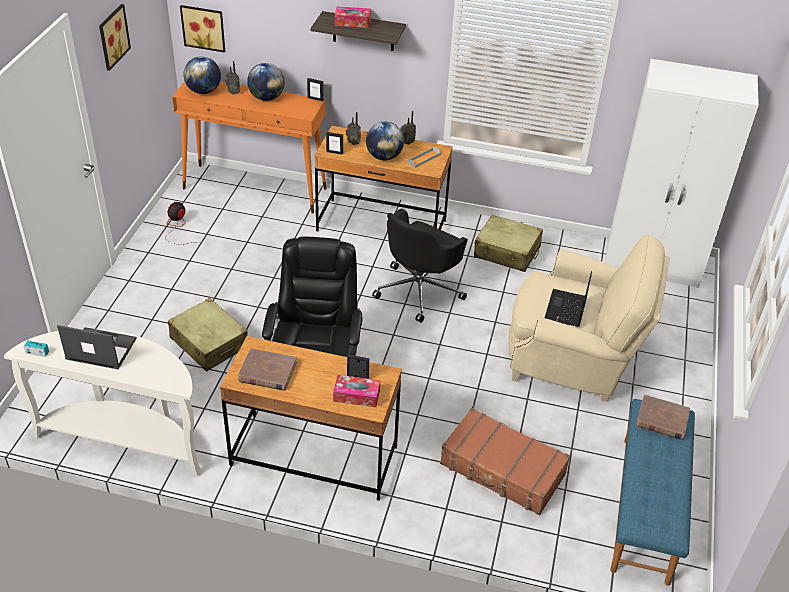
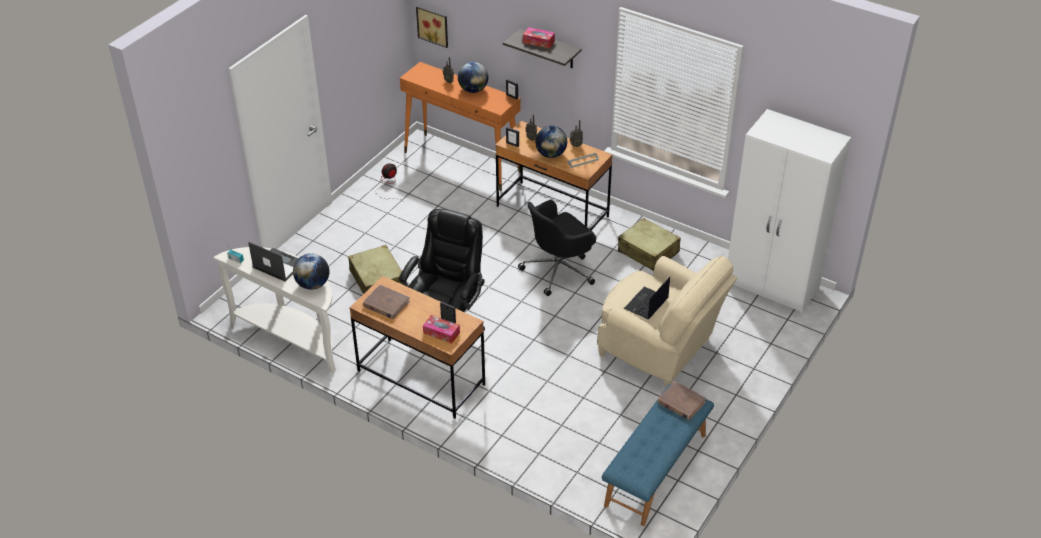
camera: 20 degrees right, 0 degrees up
picture [99,4,131,71] -> none
globe [183,56,221,94] -> globe moved to [293,253,329,290]
brown suitcase [440,408,570,515] -> none

